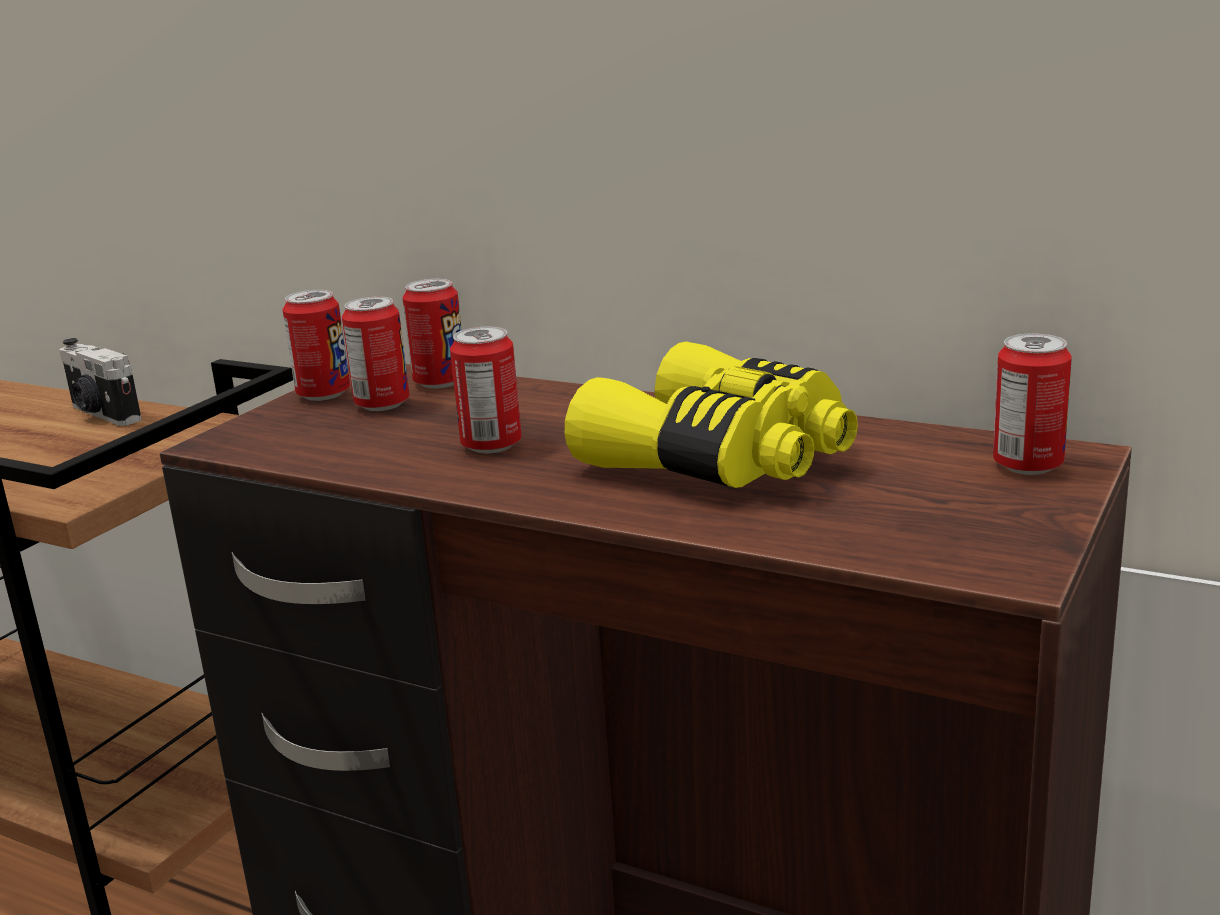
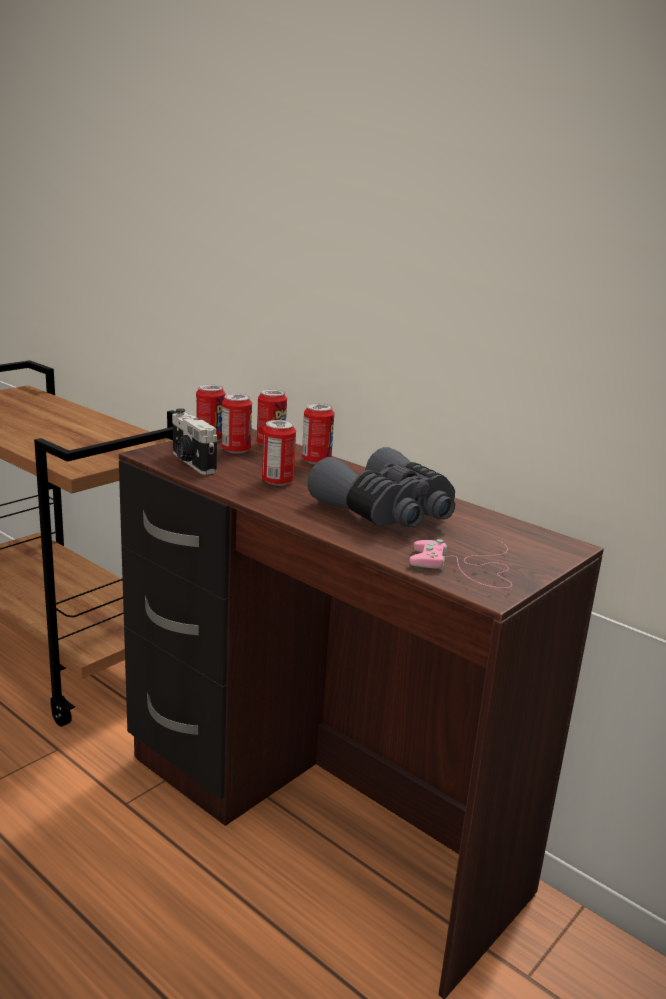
camera: 10 degrees right, 0 degrees up
camera [59,338,142,426] -> camera moved to [172,408,217,475]
yellow binoculars [565,342,858,488] -> grey binoculars [307,447,455,527]
can [993,333,1072,475] -> can moved to [302,403,334,464]
none -> pink game controller [409,539,512,588]

